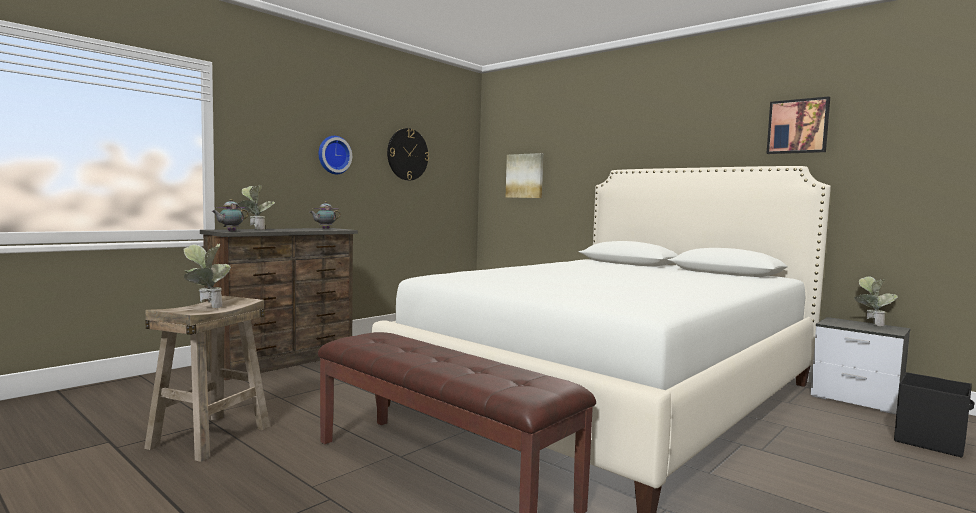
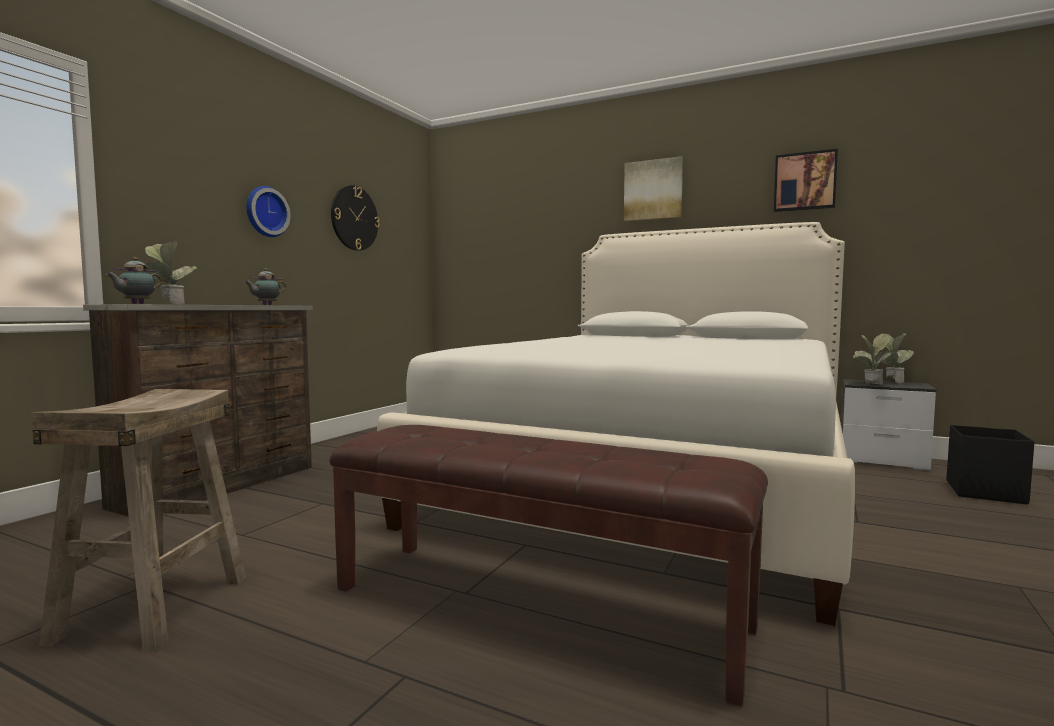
camera: 15 degrees left, 0 degrees up
potted plant [184,244,231,308] -> potted plant moved to [853,333,891,385]
picture [506,153,543,198] -> picture moved to [624,156,683,221]

